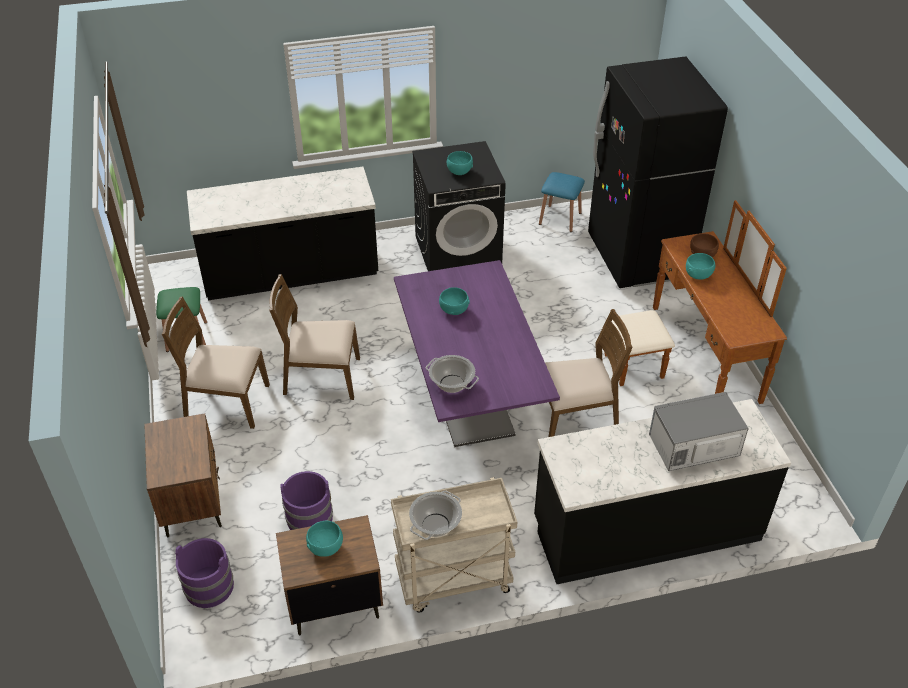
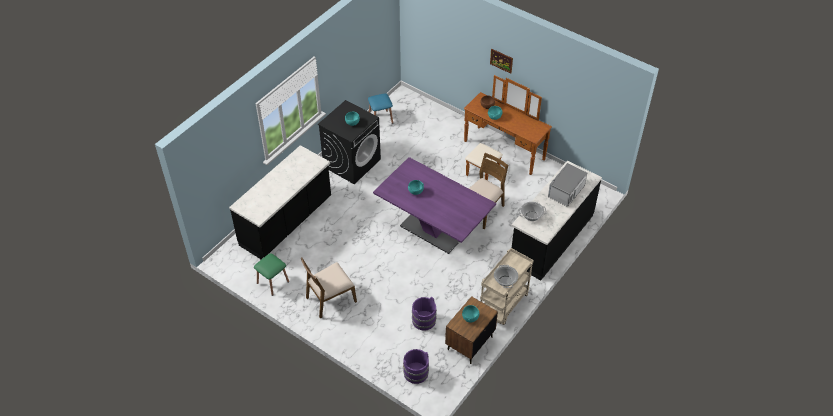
camera: 40 degrees left, 5 degrees up
brown nightstand [144,413,222,537] -> none
brown chair [269,274,360,400] -> none
cooking pot [426,355,479,393] -> cooking pot moved to [518,202,547,221]
black fridge [588,56,728,288] -> none
none -> picture [490,49,513,74]

